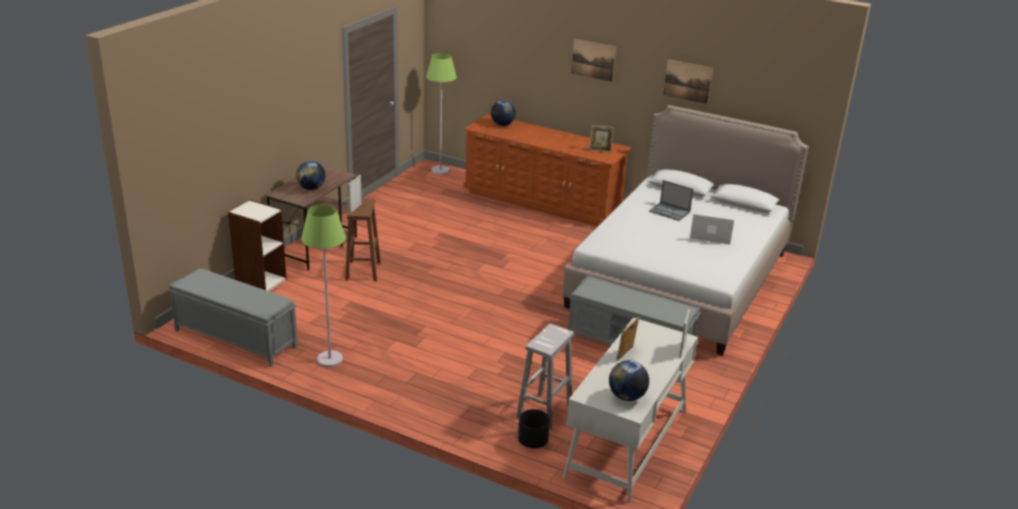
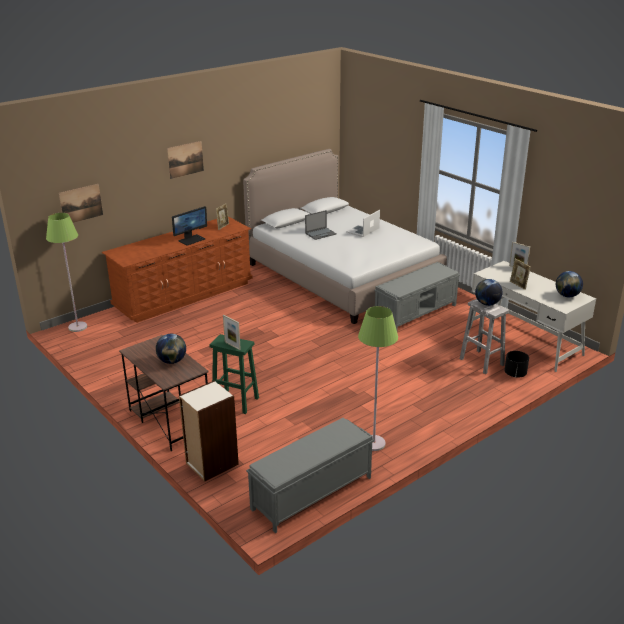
camera: 65 degrees left, 0 degrees up
brown stool [345,198,381,281] -> green stool [210,334,259,414]
globe [491,100,516,126] -> globe moved to [475,279,503,306]
picture [663,59,713,104] -> picture moved to [59,184,103,223]
none -> monitor [172,206,207,246]

